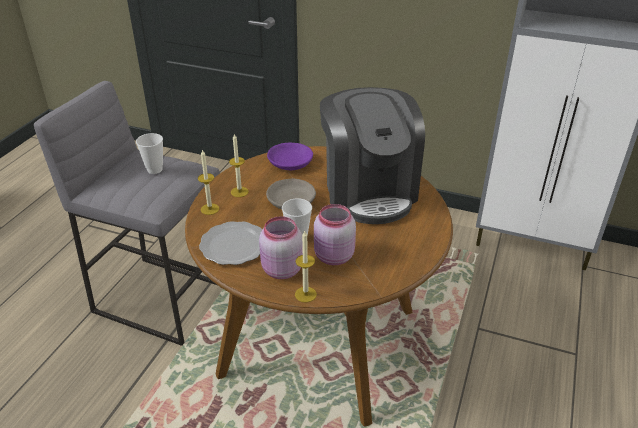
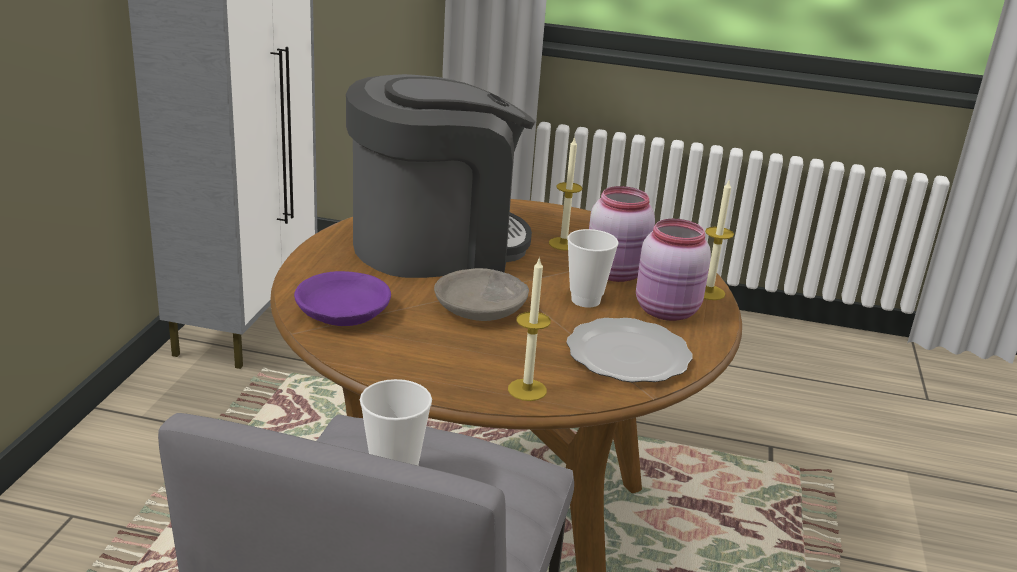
camera: 100 degrees left, 10 degrees down
candle [229,134,249,197] -> candle moved to [549,136,582,251]

